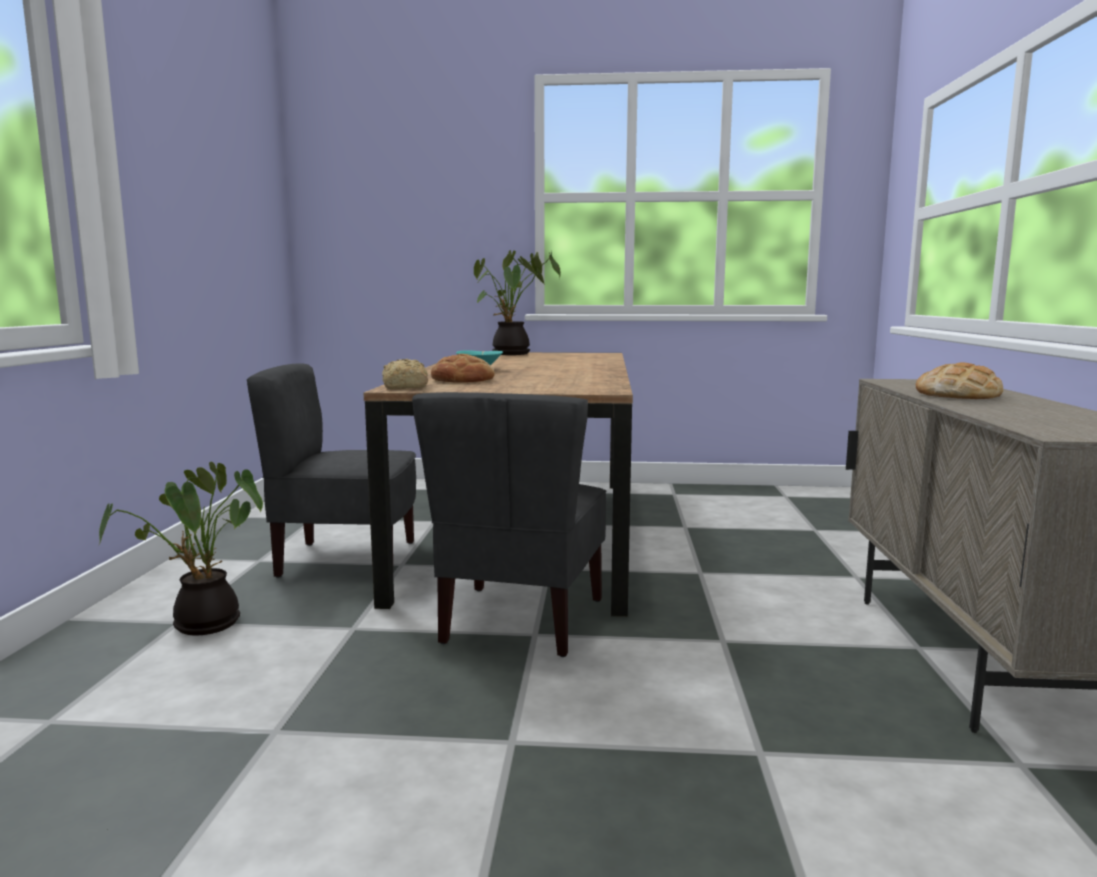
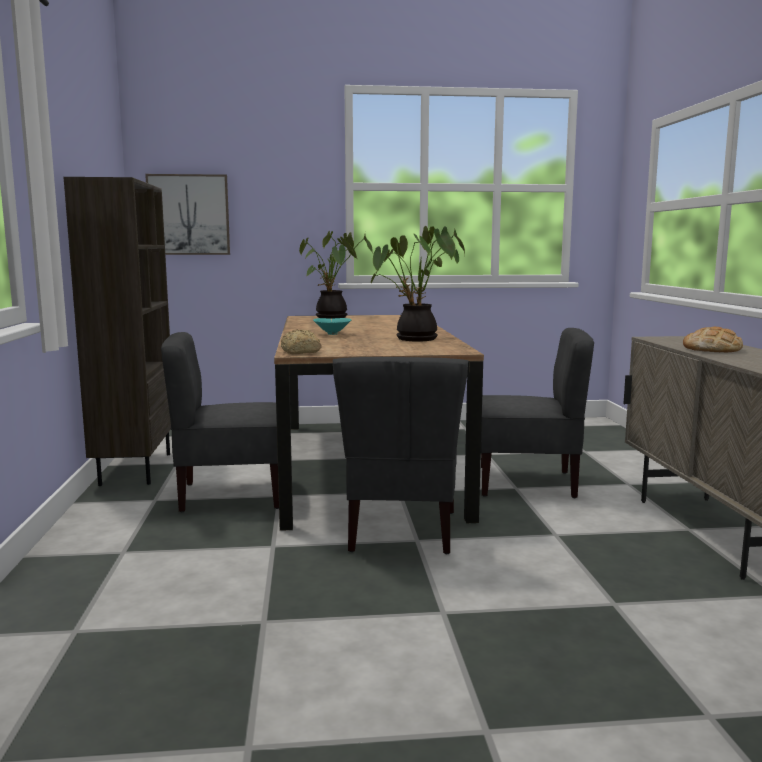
camera: 10 degrees left, 0 degrees up
potted plant [99,462,263,636] -> potted plant moved to [371,226,465,341]
bread [431,354,495,383] -> none
none -> brown bookcase [64,177,171,486]
none -> picture [145,174,230,255]
none -> grey chair [481,328,594,498]

